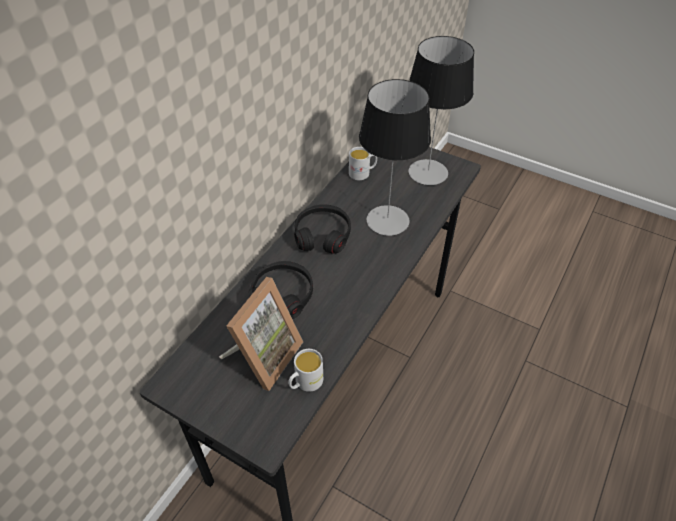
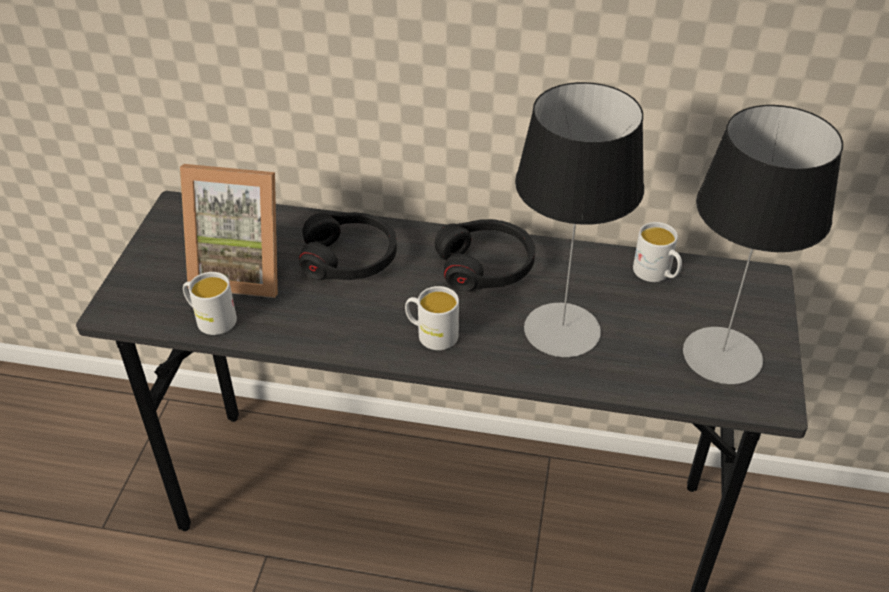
camera: 70 degrees right, 5 degrees down
none -> white mug [405,286,459,350]

